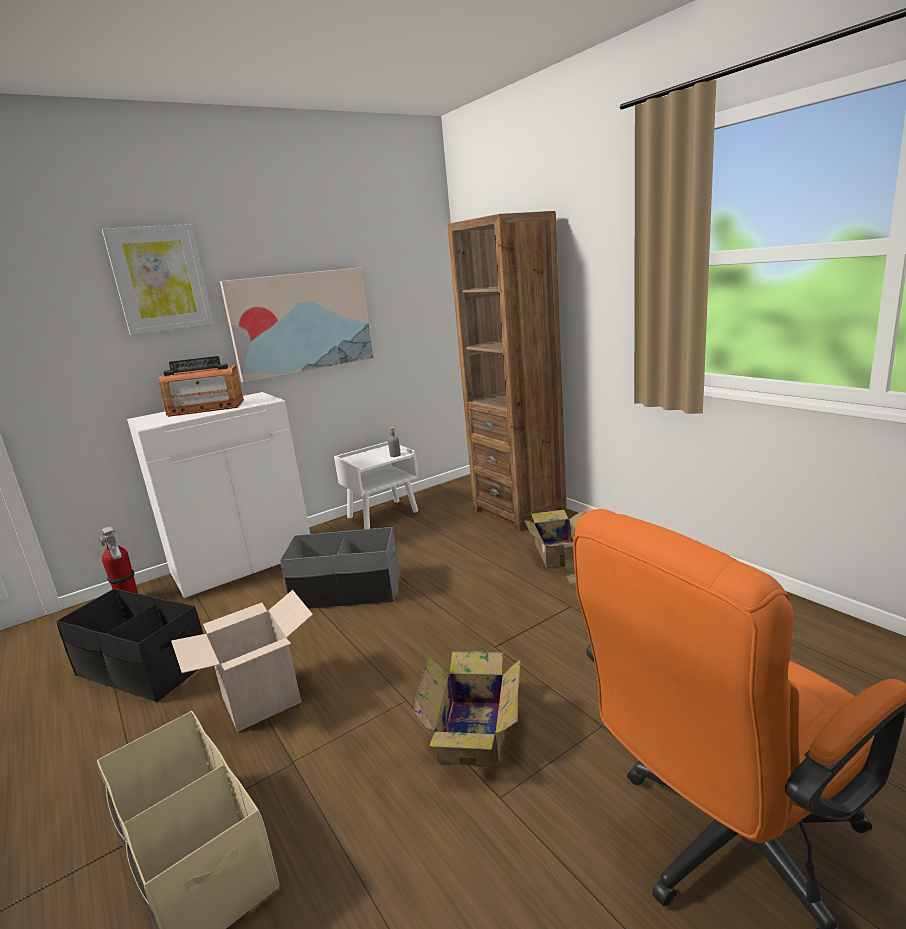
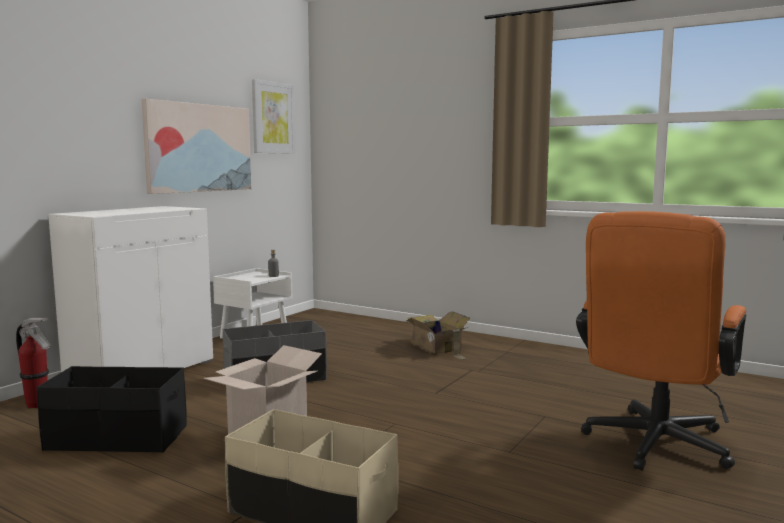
camera: 25 degrees left, 10 degrees down
picture [102,224,214,335] -> picture moved to [252,79,295,154]
radio [158,356,244,417] -> none
cardboard box [414,651,521,766] -> none
brown bookcase [447,211,567,532] -> none

